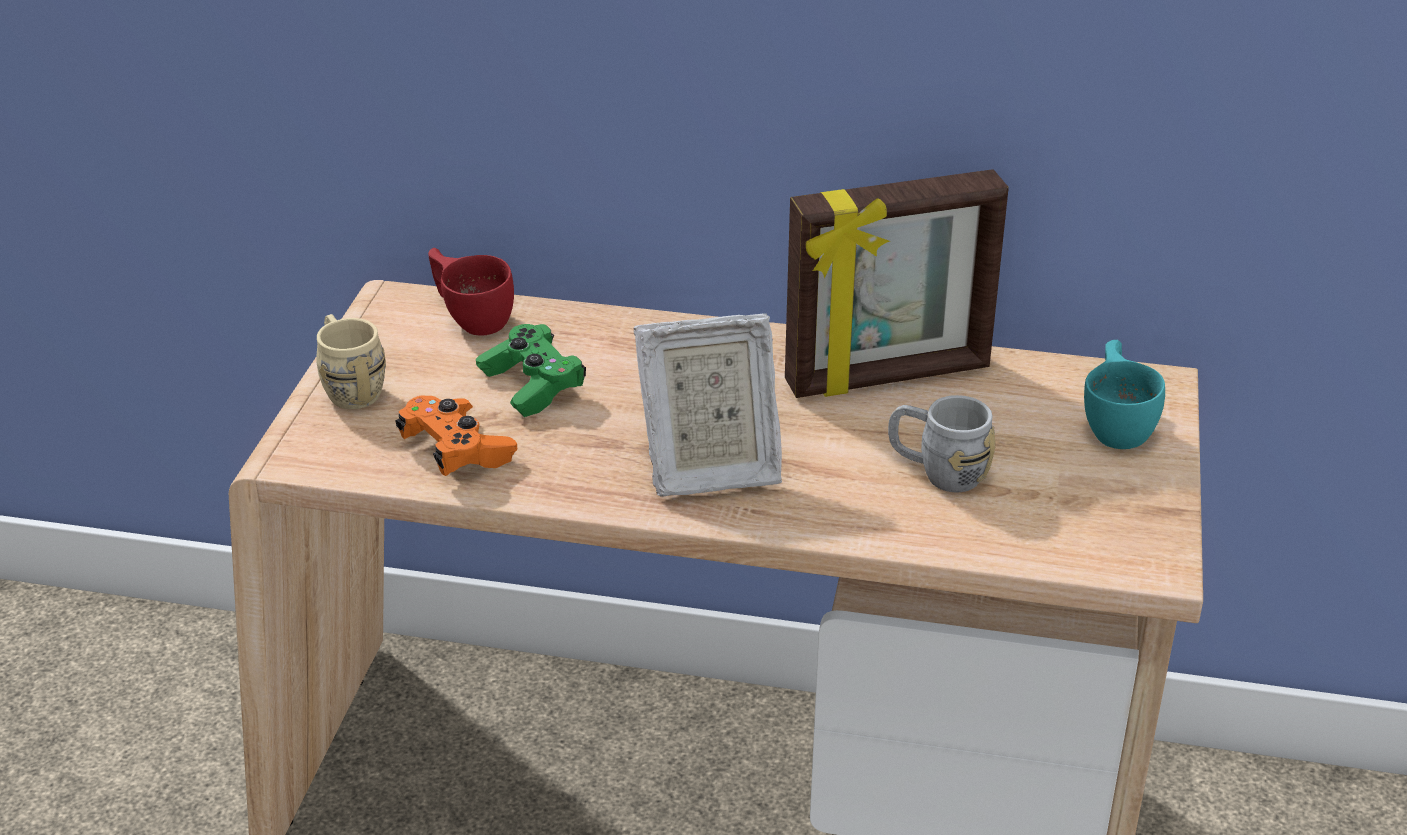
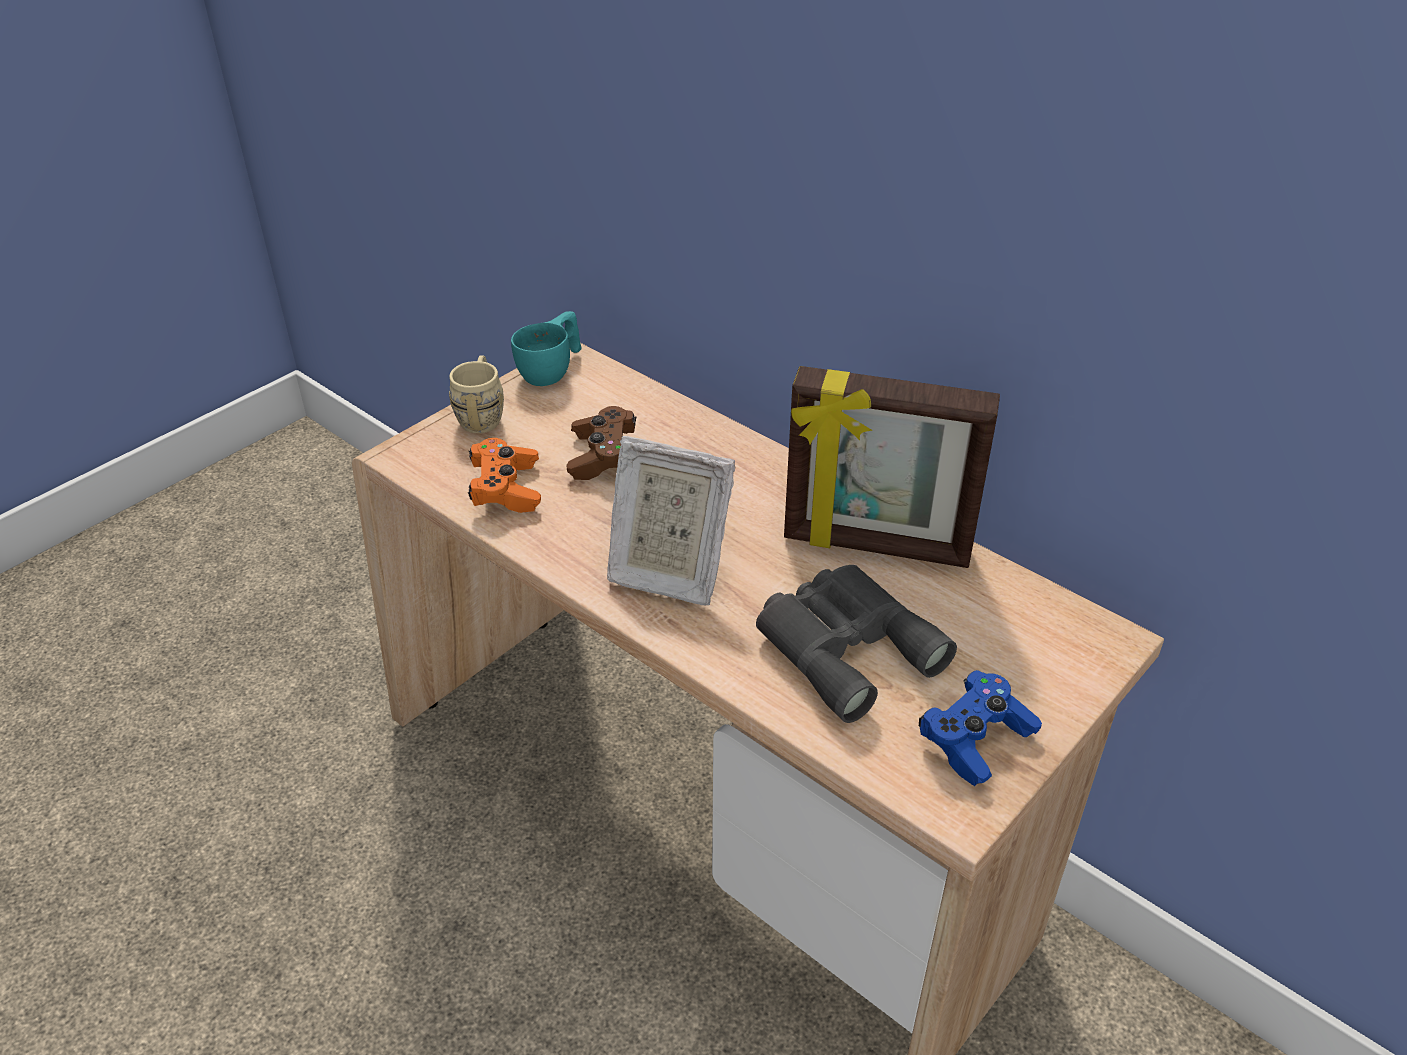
camera: 30 degrees right, 5 degrees up
red cup [428,248,514,336] -> none
green game controller [476,324,586,417] -> brown game controller [566,406,637,480]
grey mug [888,395,995,492] -> grey binoculars [756,565,957,723]
turquoise cup [1084,340,1165,449] -> turquoise cup moved to [511,311,582,386]
none -> blue game controller [919,670,1042,786]

